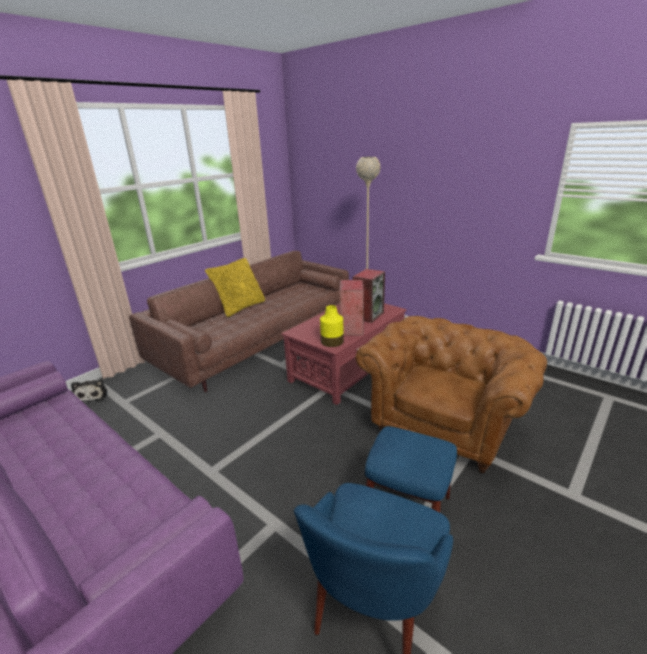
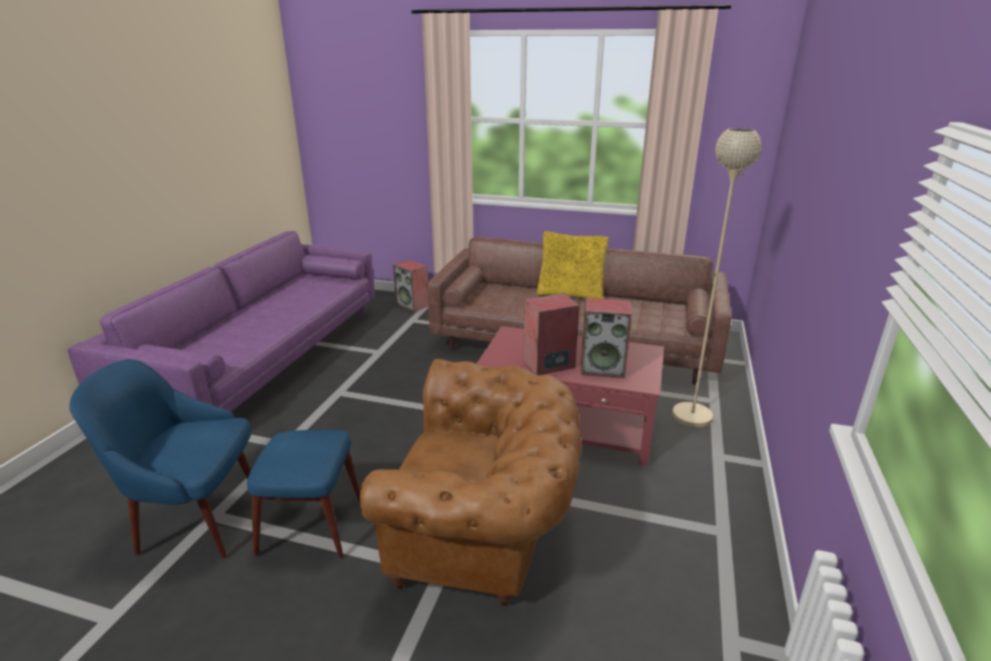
camera: 65 degrees right, 0 degrees up
plush toy [71,379,108,403] -> speaker [393,260,428,312]
yellow vase [320,305,344,347] -> none

